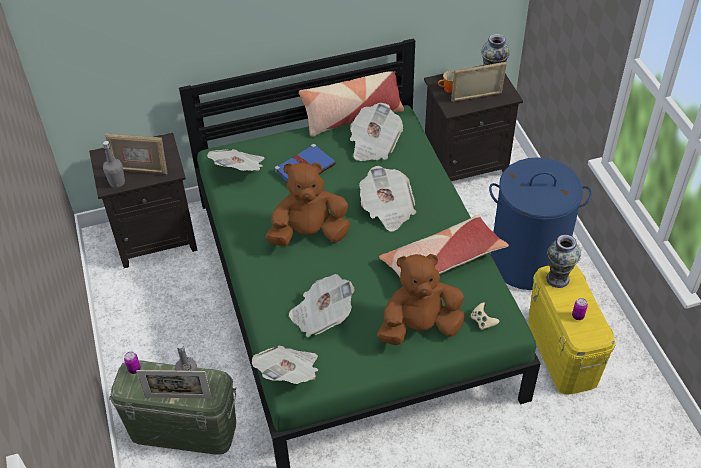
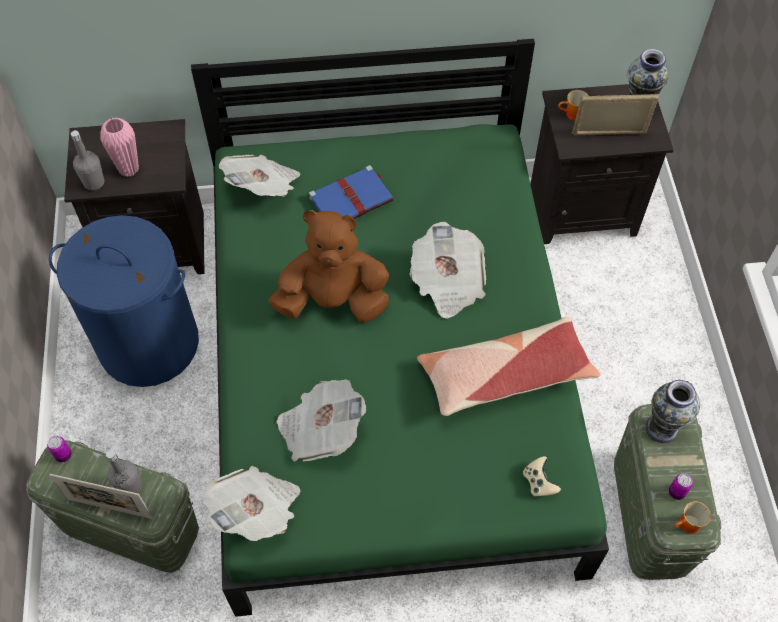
camera: 10 degrees right, 10 degrees up
picture frame [105,133,168,174] -> pink vase [100,118,139,177]
pillow [299,71,404,137] -> none
newspaper [350,103,403,161] -> none
brown plush toy [377,254,465,345] -> none
blue laundry basket [489,157,592,290] -> blue laundry basket moved to [49,215,199,387]
yellow storage box [528,265,616,395] -> green storage box [614,404,721,580]
none -> mug [674,501,711,533]

